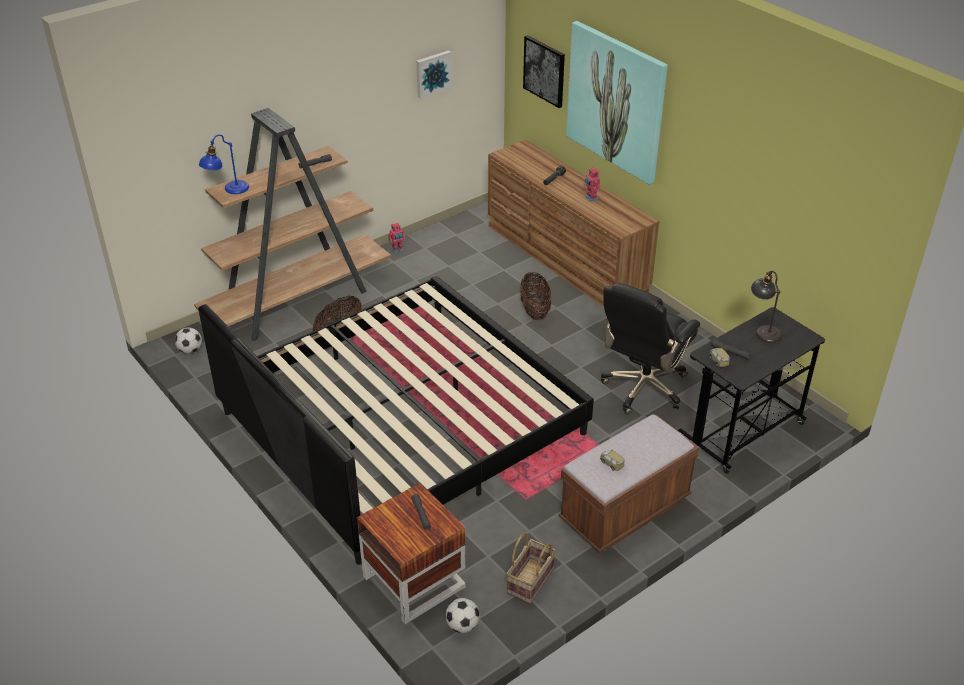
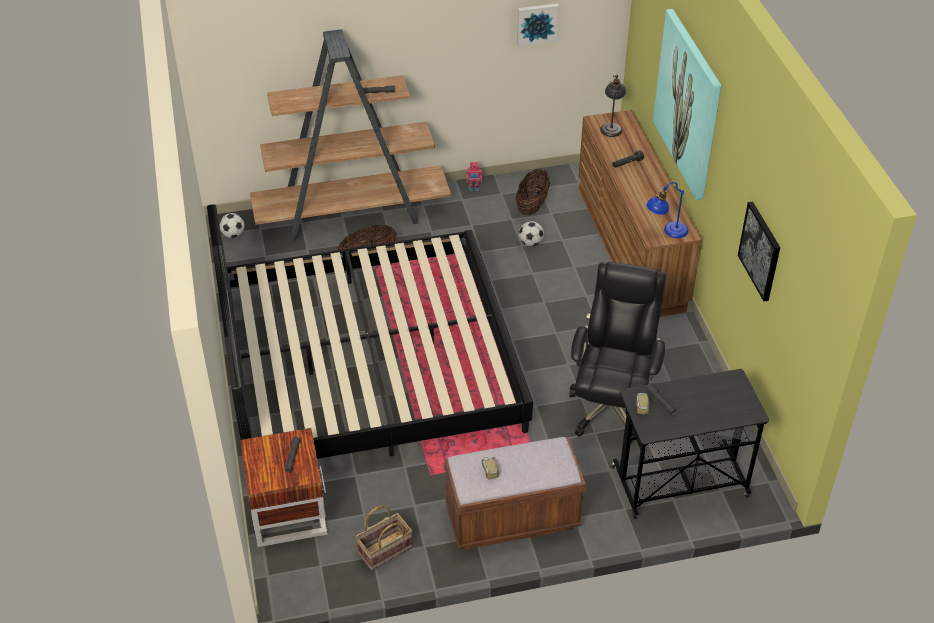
camera: 25 degrees right, 5 degrees up
blue table lamp [199,134,249,194] -> blue table lamp moved to [646,182,688,238]
football [445,598,480,633] -> football moved to [519,221,544,246]
basket [520,272,551,320] -> basket moved to [516,169,550,215]
picture [523,35,565,108] -> picture moved to [738,201,780,301]
toy robot [584,168,600,202] -> none
black office chair [601,283,700,414] -> black office chair turned 135 degrees clockwise [569,262,666,443]
grey table lamp [751,271,782,343] -> grey table lamp moved to [600,75,626,137]

